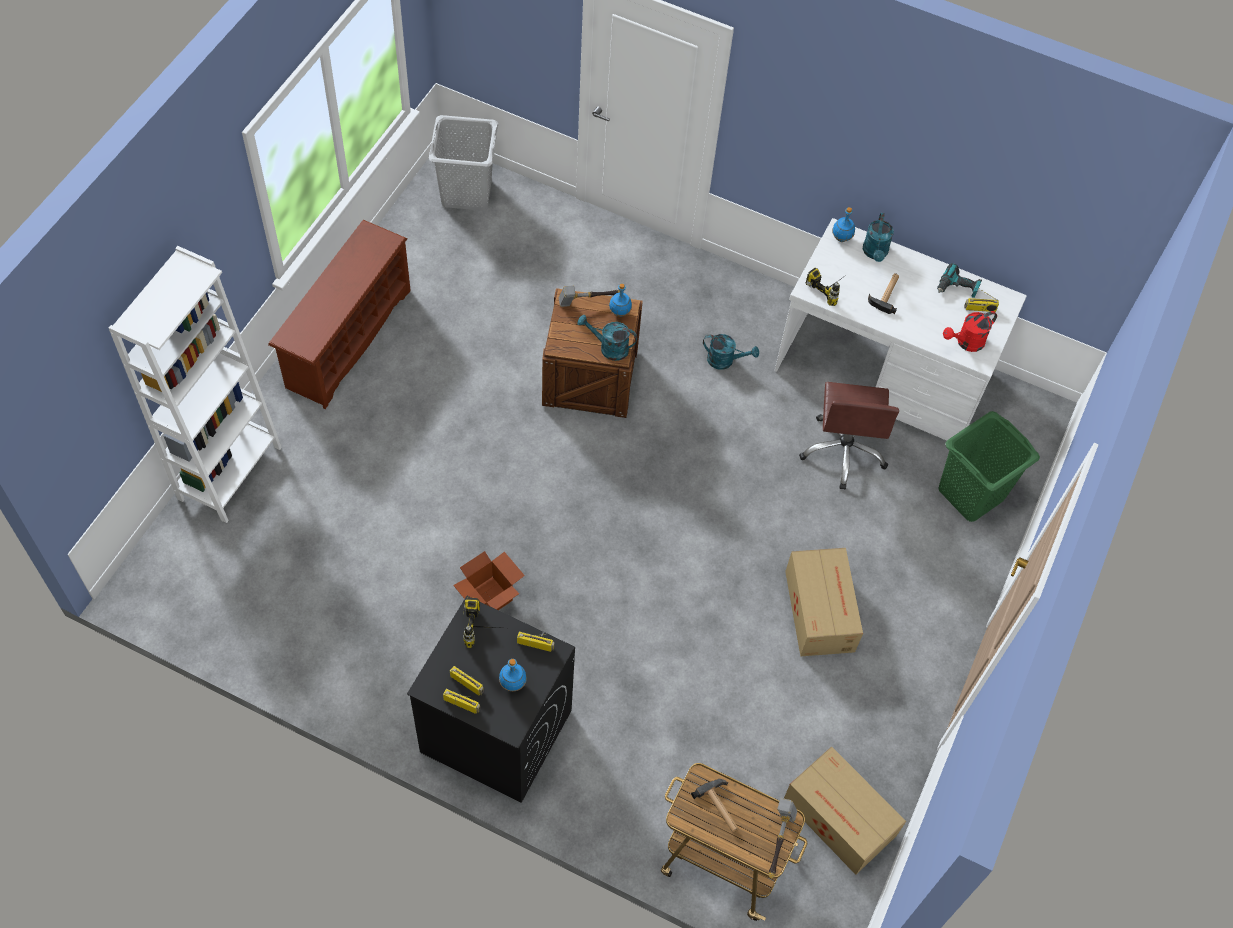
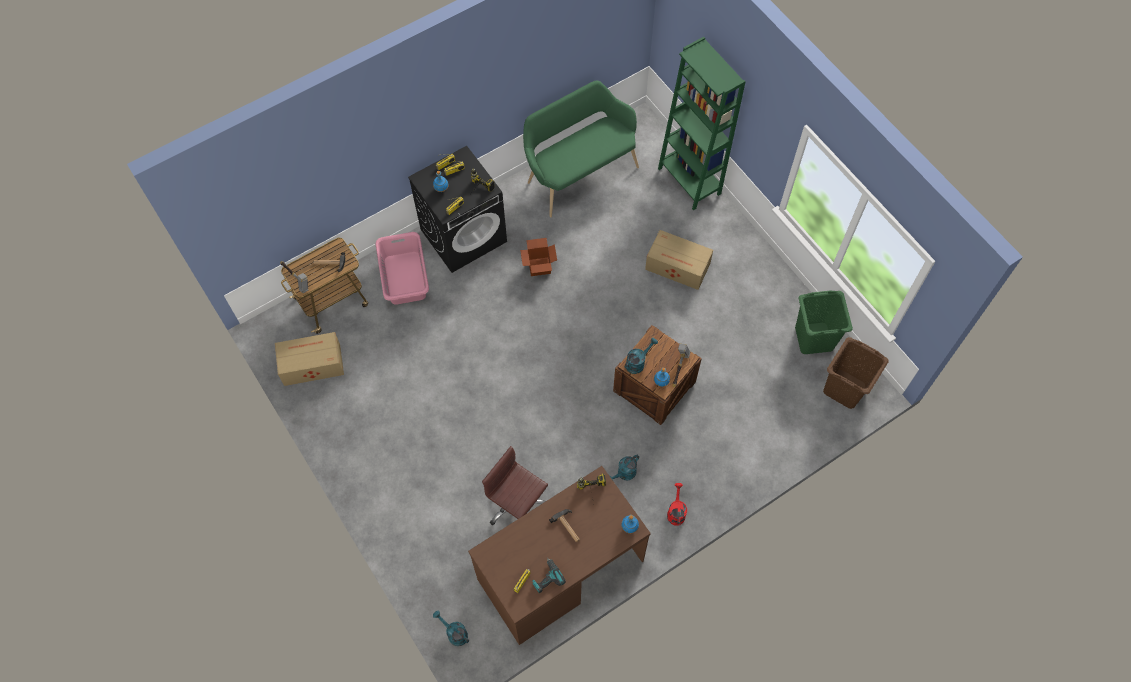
camera: 125 degrees right, 5 degrees up
white bookcase [109,246,282,523] -> green bookcase [658,37,746,210]
brown shoe rack [268,220,411,409] -> none
grey laundry basket [429,115,498,210] -> brown laundry basket [823,337,888,409]
white desk [774,218,1027,441] -> brown desk [468,466,651,645]
cardboard box [785,548,863,657] -> cardboard box moved to [645,230,713,290]
turquoise watering can [863,213,894,262] -> turquoise watering can moved to [433,611,469,646]
green laundry basket [938,411,1040,522] -> green laundry basket moved to [795,291,853,354]
red watering can [943,311,997,352] -> red watering can moved to [667,483,687,526]
none -> pink laundry basket [376,232,429,305]
none -> green bench [523,80,639,217]

